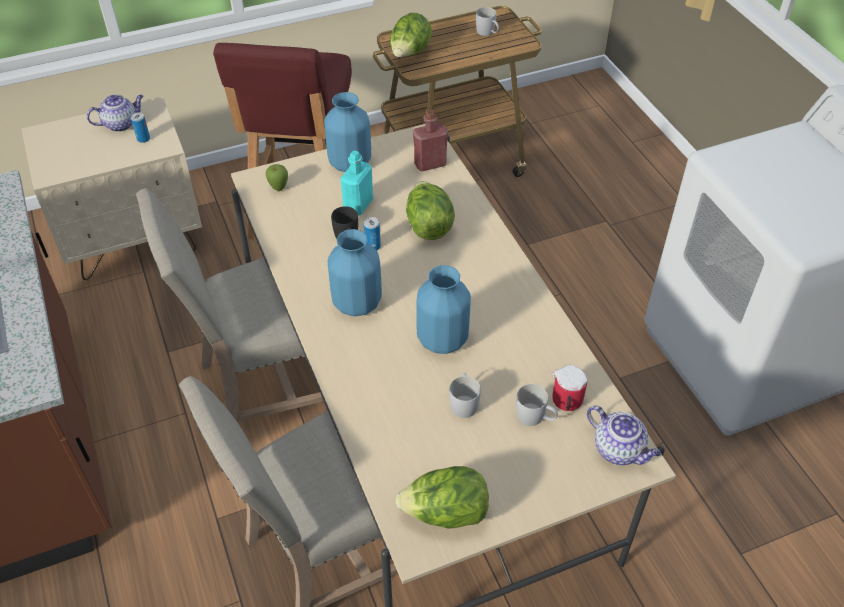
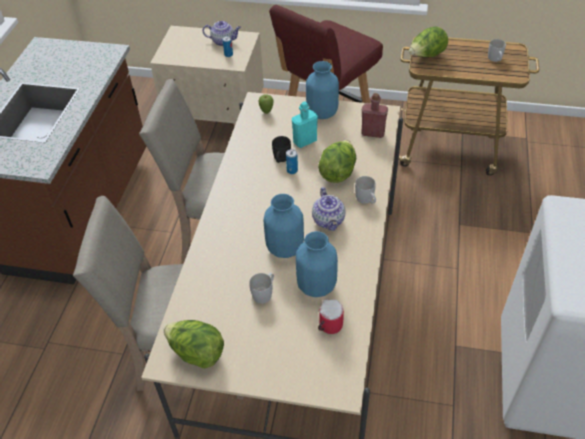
camera: 35 degrees right, 0 degrees up
blue vase [328,229,382,316] -> blue vase moved to [296,231,338,297]
white mug [516,384,558,426] -> white mug moved to [355,176,376,204]
teapot [587,406,661,465] -> teapot moved to [312,187,346,231]

